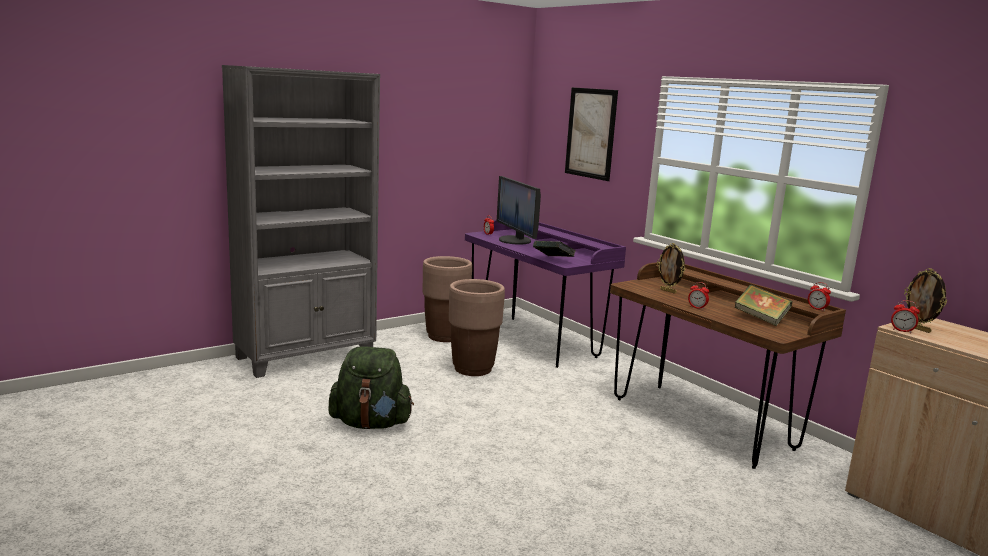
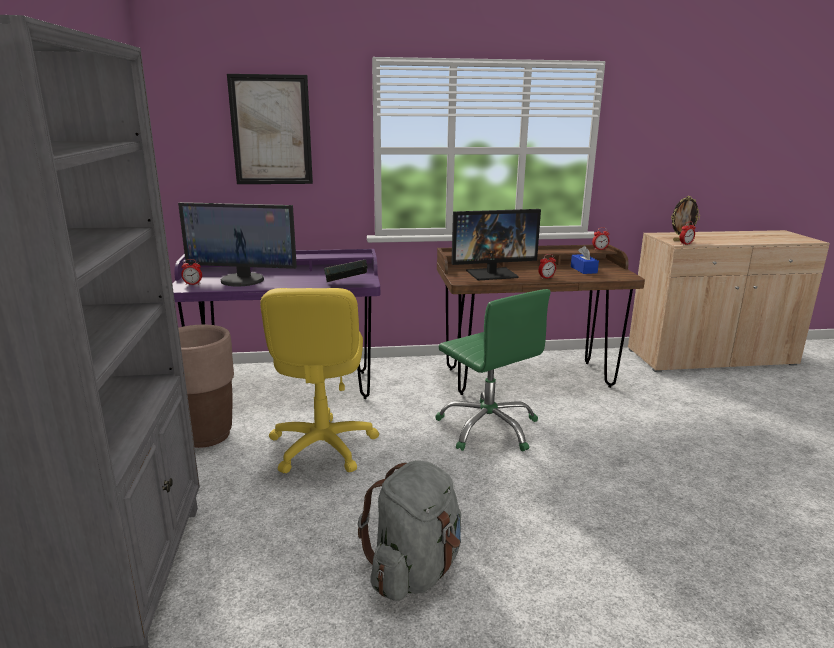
camera: 60 degrees left, 5 degrees up
green backpack [329,346,414,429] -> grey backpack [358,460,461,601]
brown planter [449,279,505,376] -> yellow office chair [260,288,379,473]
picture frame [657,243,685,294] -> monitor [451,209,541,280]
book [735,285,792,326] -> blue tissue box [571,246,599,274]
none -> green office chair [435,289,551,452]

